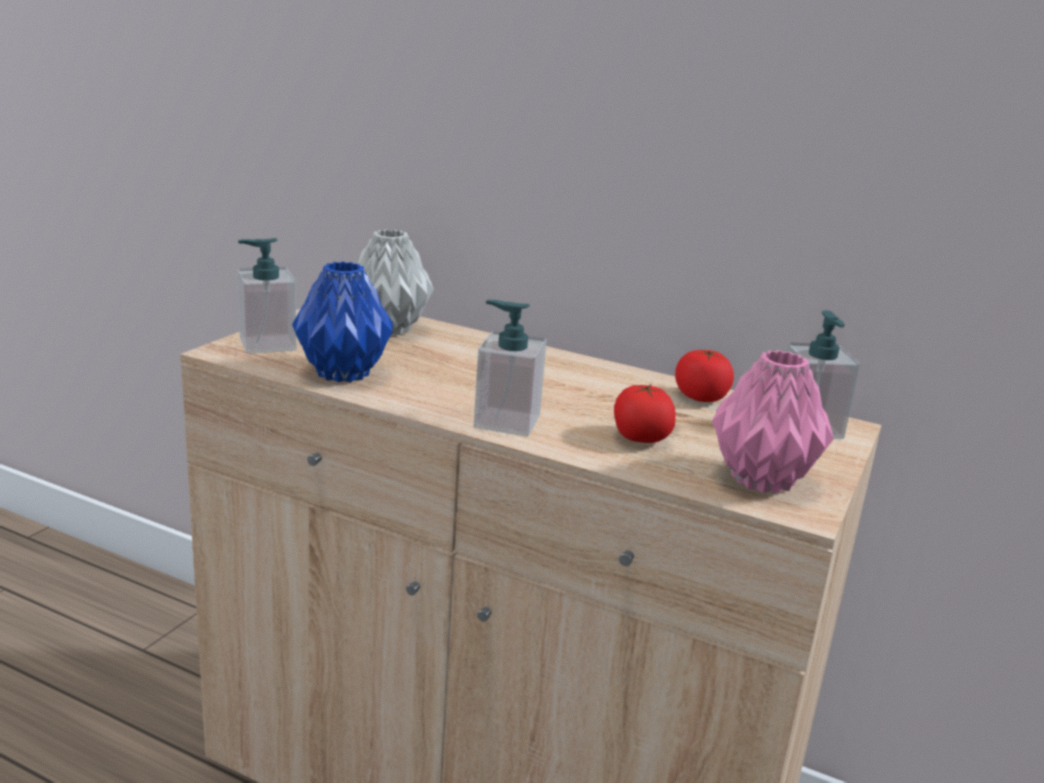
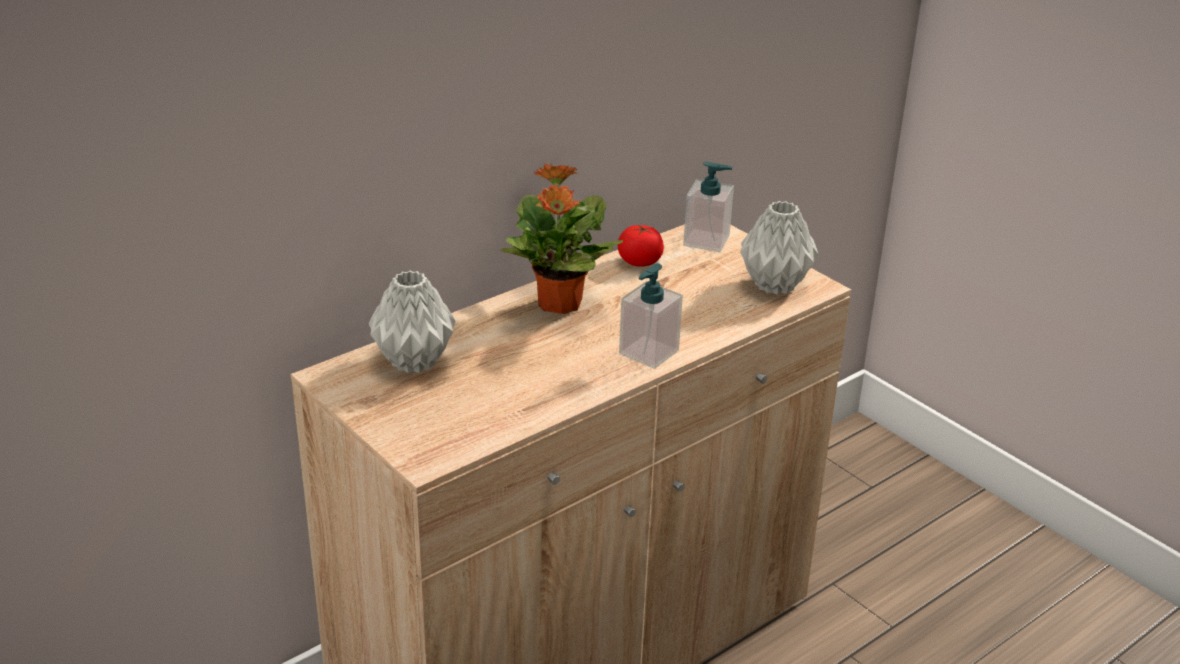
camera: 65 degrees left, 10 degrees up
soap dispenser [237,238,297,354] -> none
blue vase [292,261,393,382] -> none
tomato [614,384,676,443] -> none
pink vase [712,350,834,494] -> grey vase [740,201,819,295]
none -> potted plant [501,163,623,314]

